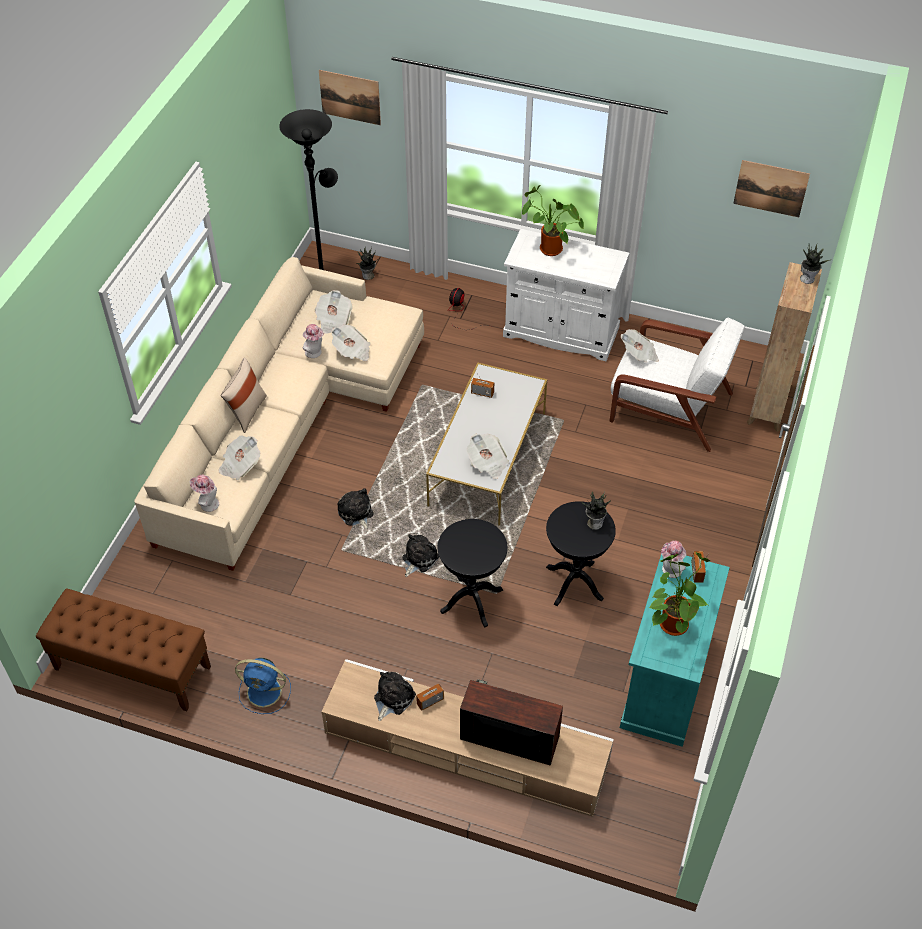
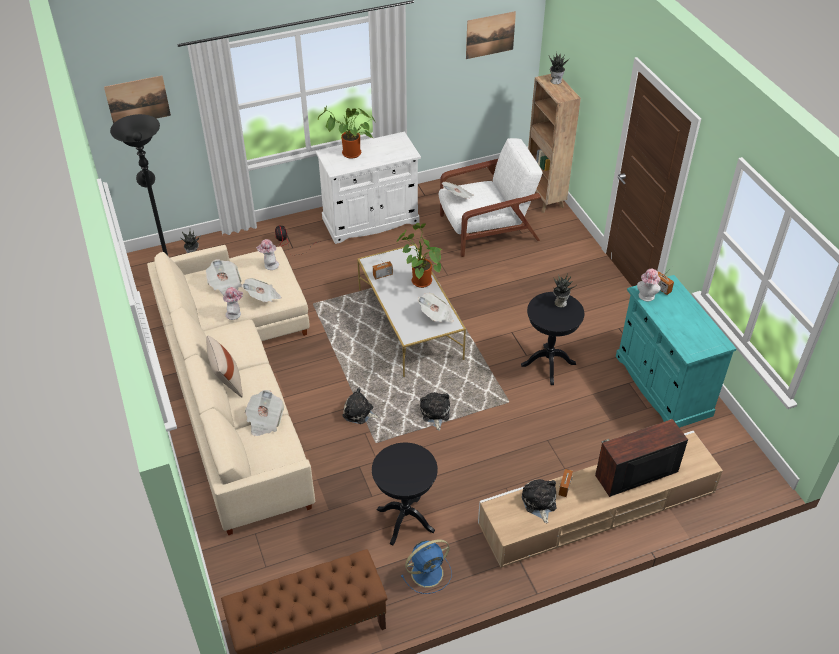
camera: 40 degrees left, 5 degrees down
hat [190,475,219,512] -> hat moved to [256,239,279,270]
black side table [438,519,508,628] -> black side table moved to [372,443,438,545]
potted plant [649,552,710,636] -> potted plant moved to [396,223,441,288]

